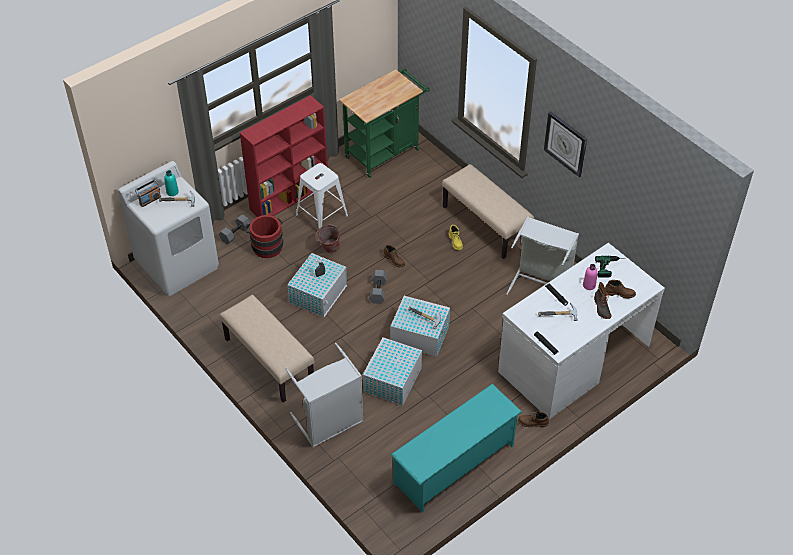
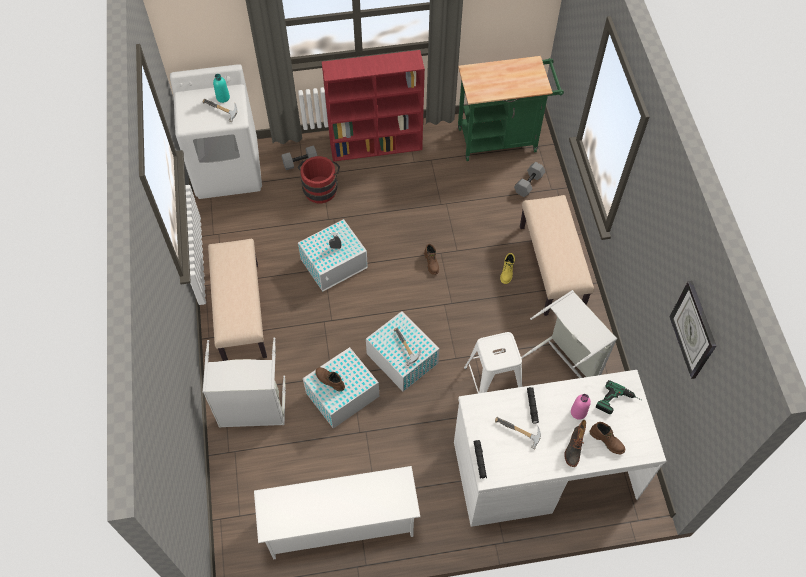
camera: 30 degrees right, 10 degrees up
radio [135,180,161,207] -> none
white stool [296,163,348,228] -> white stool moved to [464,332,522,393]
bucket [317,224,340,253] -> none
grey dumbbell [369,270,387,304] -> grey dumbbell moved to [514,162,545,197]
turquoise shoe rack [391,384,522,513] -> white shoe rack [254,466,420,560]
brown boot [518,411,549,427] -> brown boot moved to [315,367,345,391]
wall clock [544,111,587,177] -> wall clock moved to [670,281,716,379]

